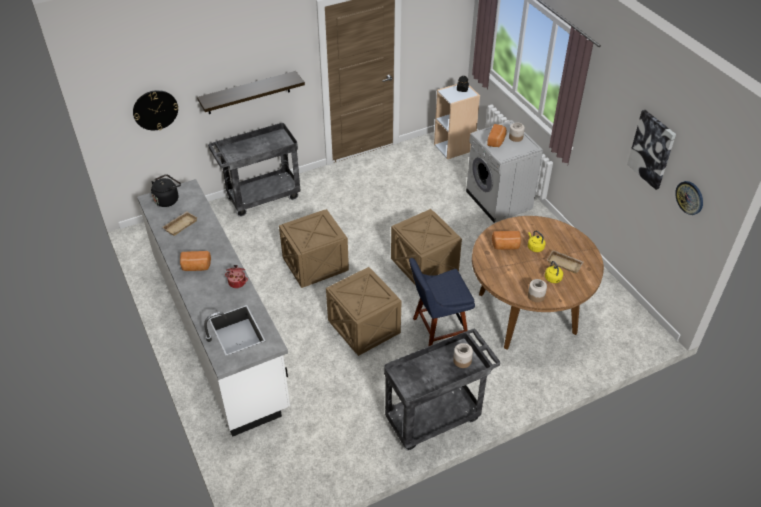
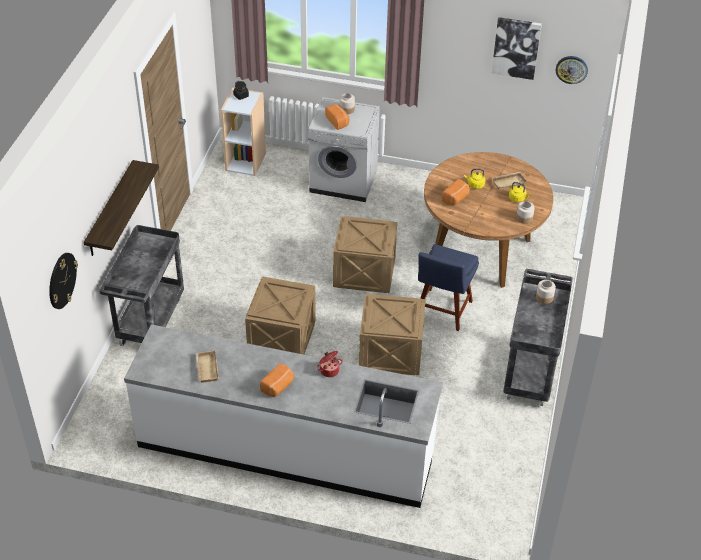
camera: 50 degrees left, 0 degrees up
black kettle [151,174,181,207] -> none

